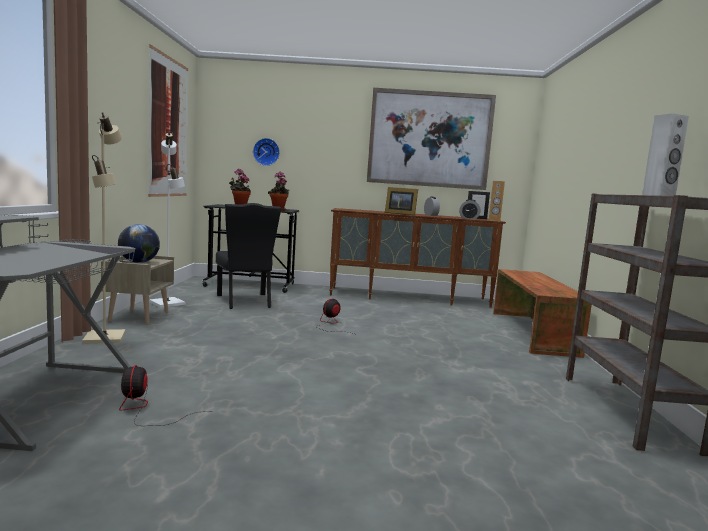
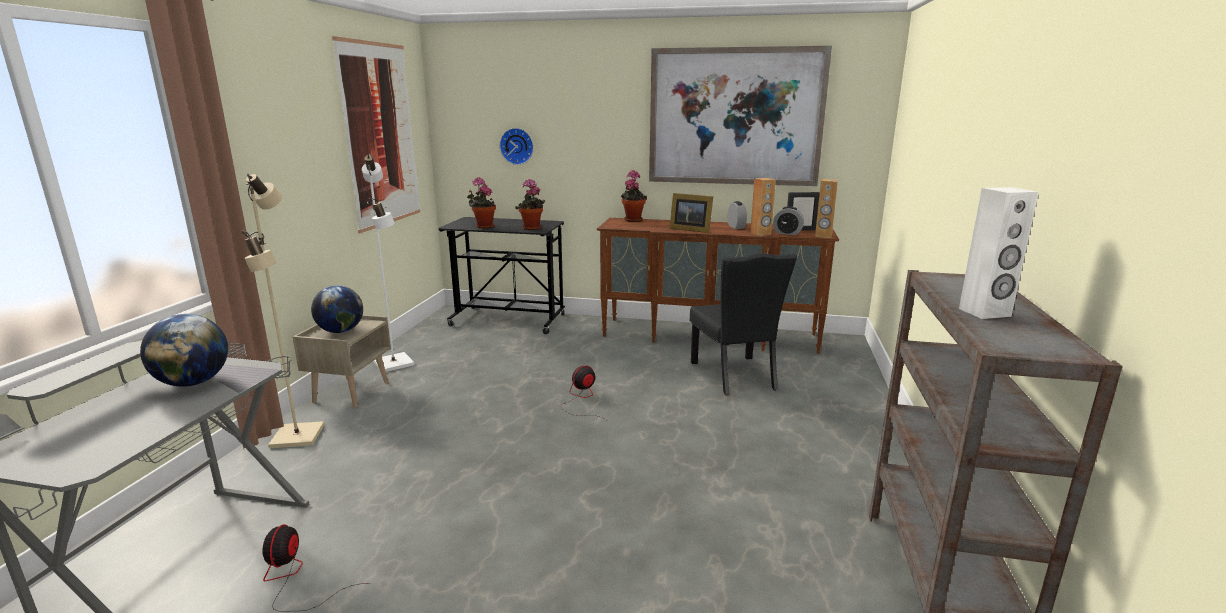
camera: 10 degrees right, 10 degrees up
black chair [216,203,281,309] -> black chair moved to [690,253,797,395]
brown bench [493,269,592,358] -> none
none -> globe [140,314,228,387]
none -> potted plant [620,170,647,222]
none -> brown speaker [751,178,776,236]

